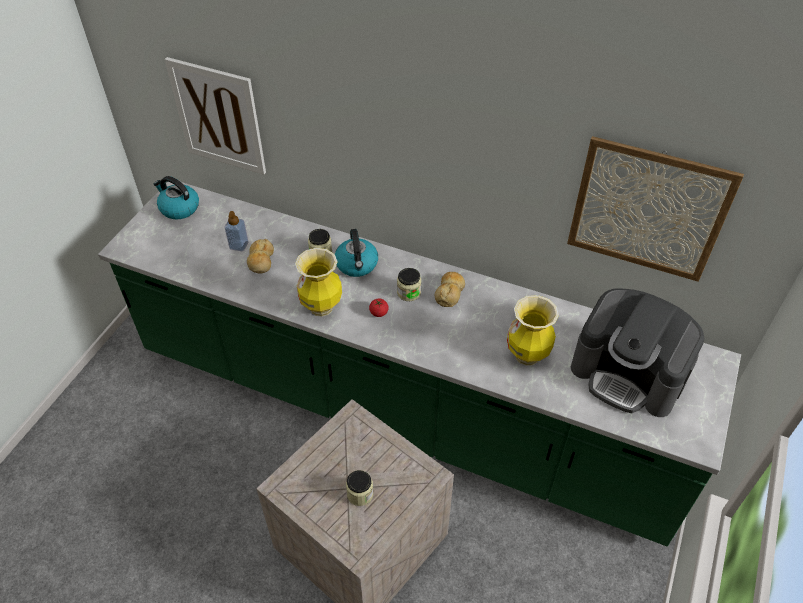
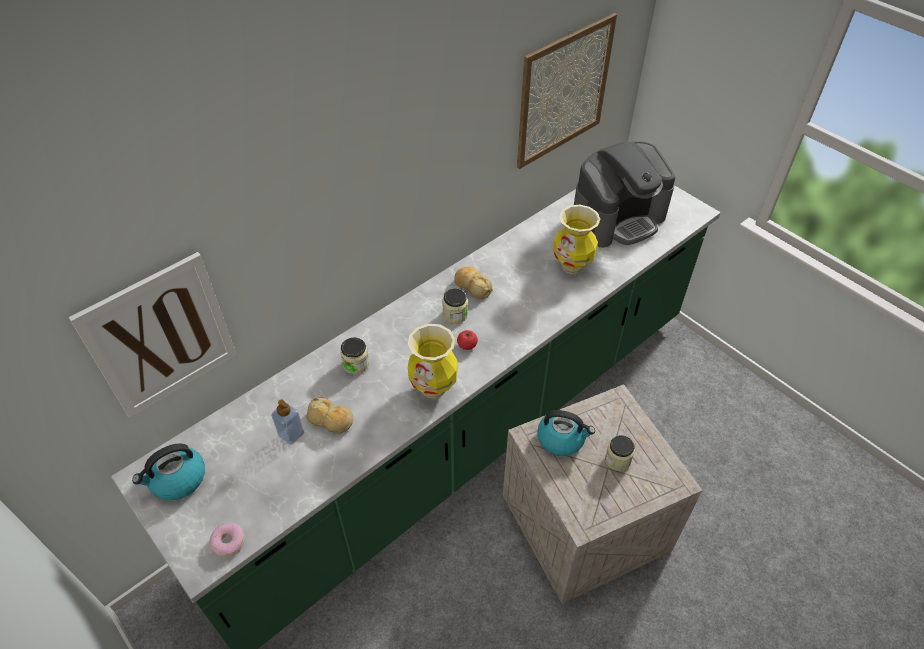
camera: 65 degrees left, 0 degrees up
kettle [335,229,378,277] -> kettle moved to [537,410,595,456]
none -> donut [209,523,245,557]

